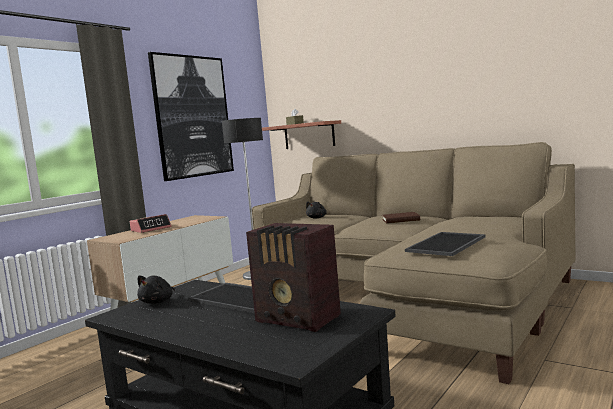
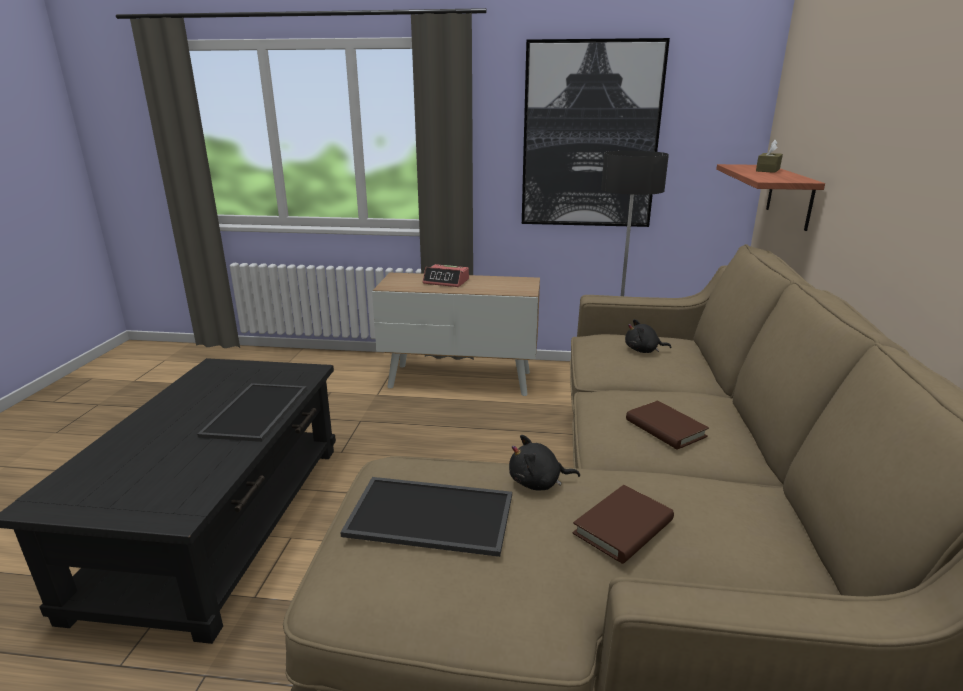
camera: 60 degrees right, 15 degrees up
black plush toy [137,275,175,304] -> black plush toy moved to [509,435,580,491]
radio [246,223,341,332] -> none
none -> brown book [572,485,674,564]

